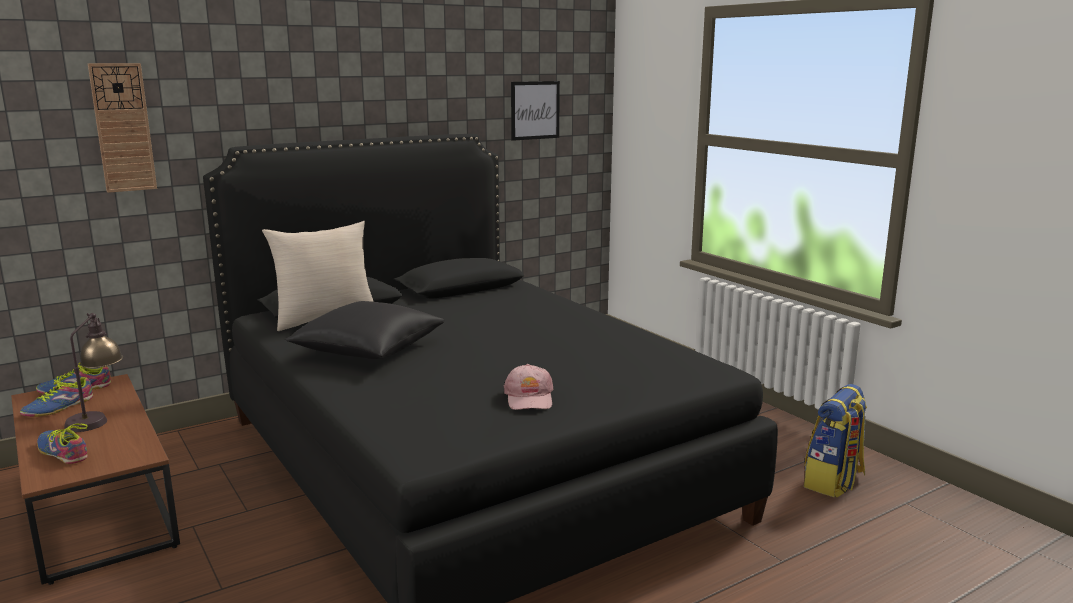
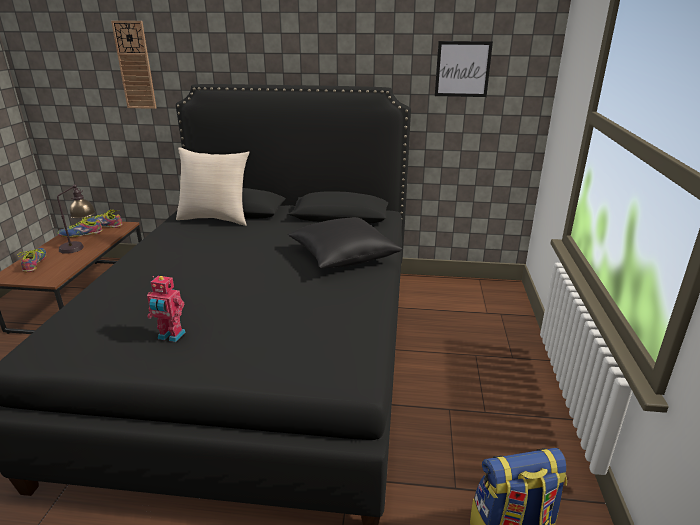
camera: 40 degrees right, 10 degrees up
black pillow [285,301,444,359] -> black pillow moved to [288,217,402,269]
pink cap [504,364,553,410] -> toy robot [147,276,185,342]

